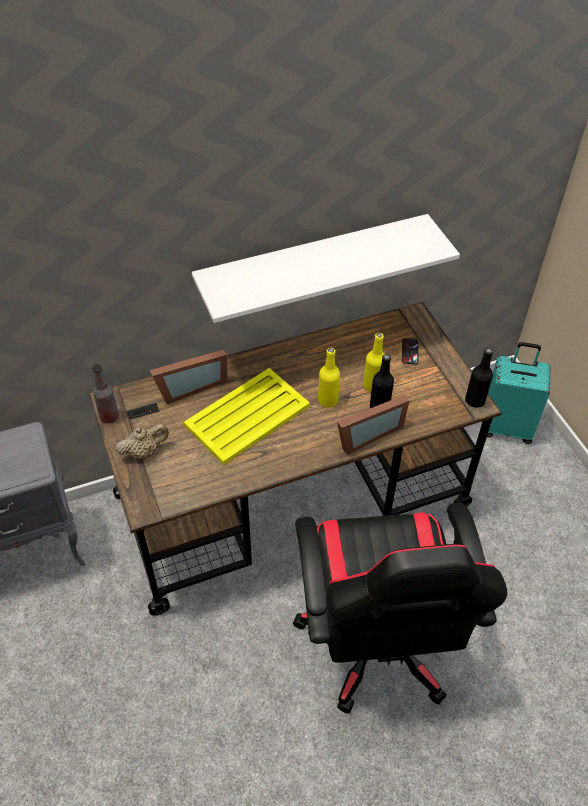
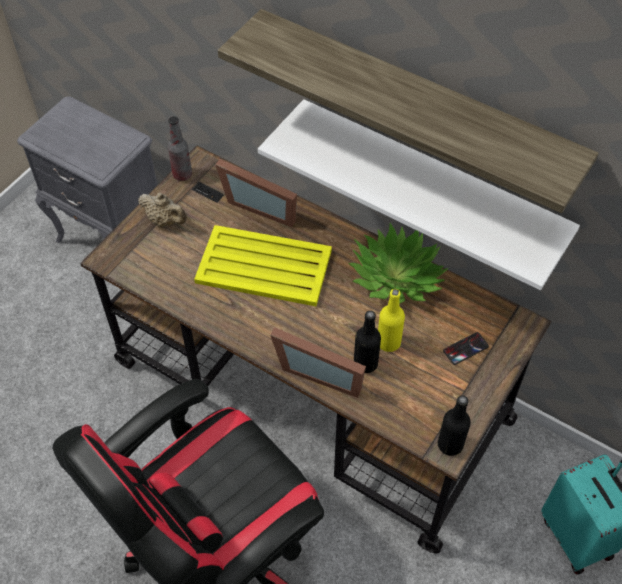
camera: 55 degrees right, 5 degrees up
yellow bottle [318,348,340,408] -> none
none -> shelf [218,9,599,213]
none -> potted plant [348,223,448,304]

